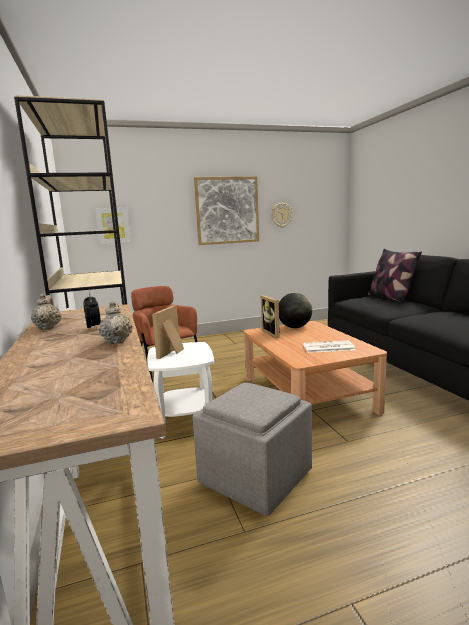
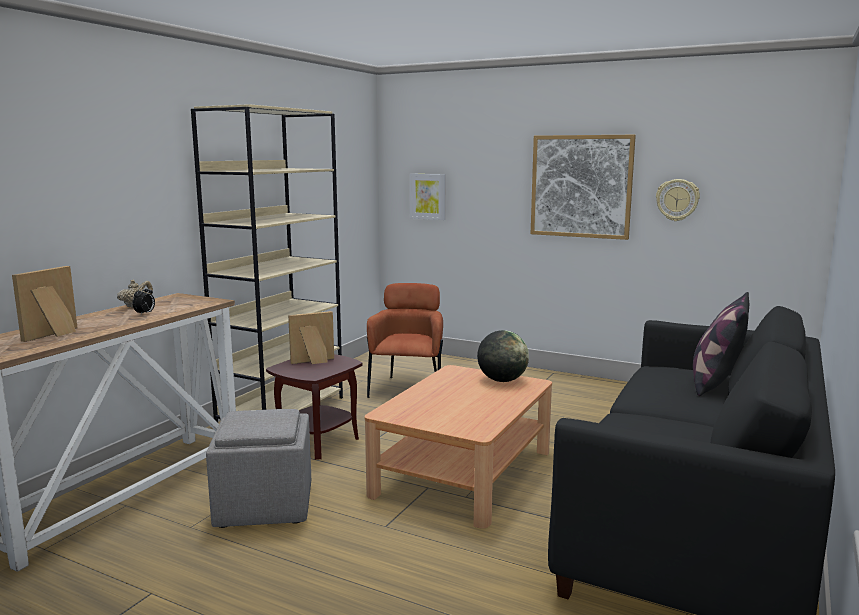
camera: 45 degrees right, 0 degrees up
beige teapot [99,301,132,344] -> none
white side table [147,342,214,439] -> brown side table [266,354,362,460]
picture frame [261,295,280,339] -> picture frame moved to [12,266,77,342]
newspaper [303,340,355,353] -> none

